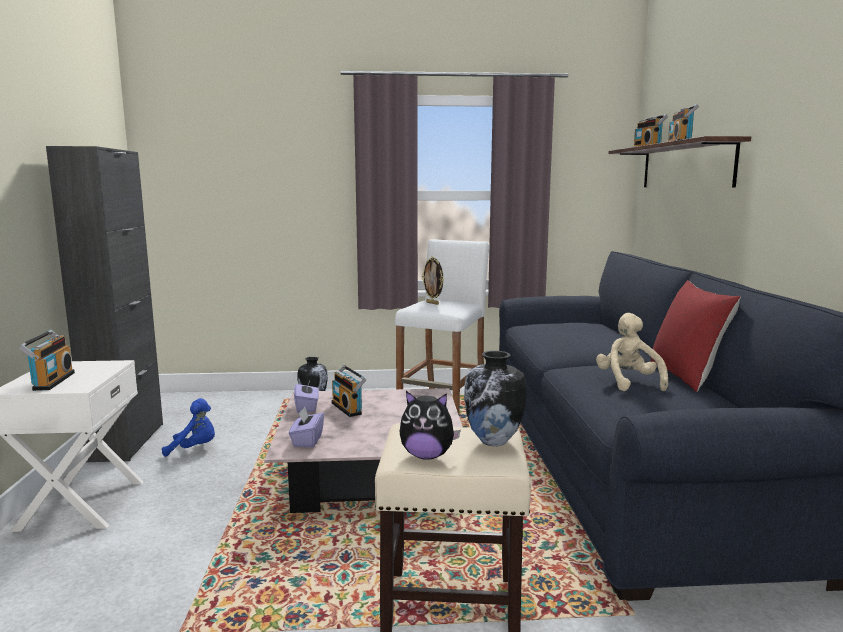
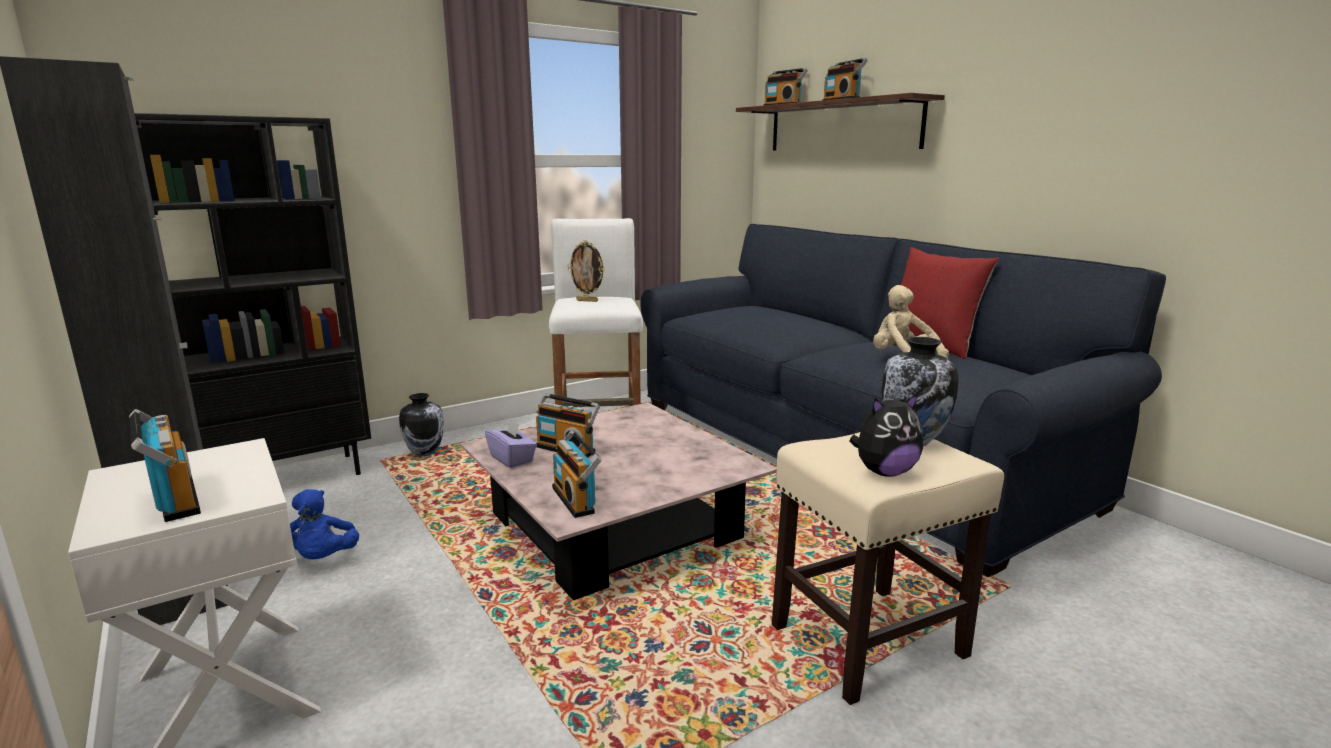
camera: 30 degrees left, 5 degrees up
blue plush toy [162,398,215,457] -> blue plush toy turned 105 degrees clockwise [290,489,359,559]
purple tissue box [289,407,324,447] -> radio [552,430,602,518]
none -> black bookcase [134,113,371,475]

